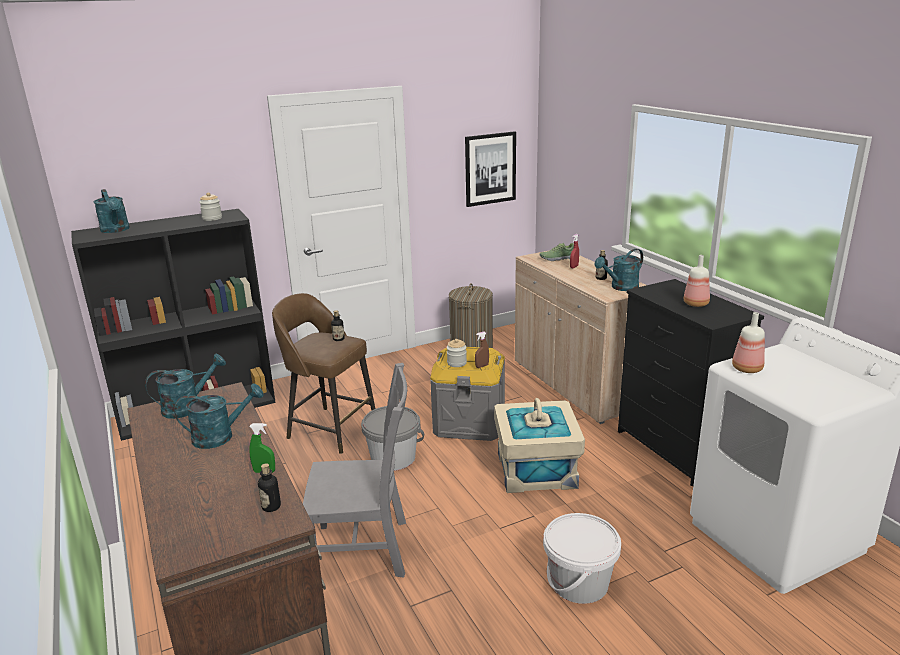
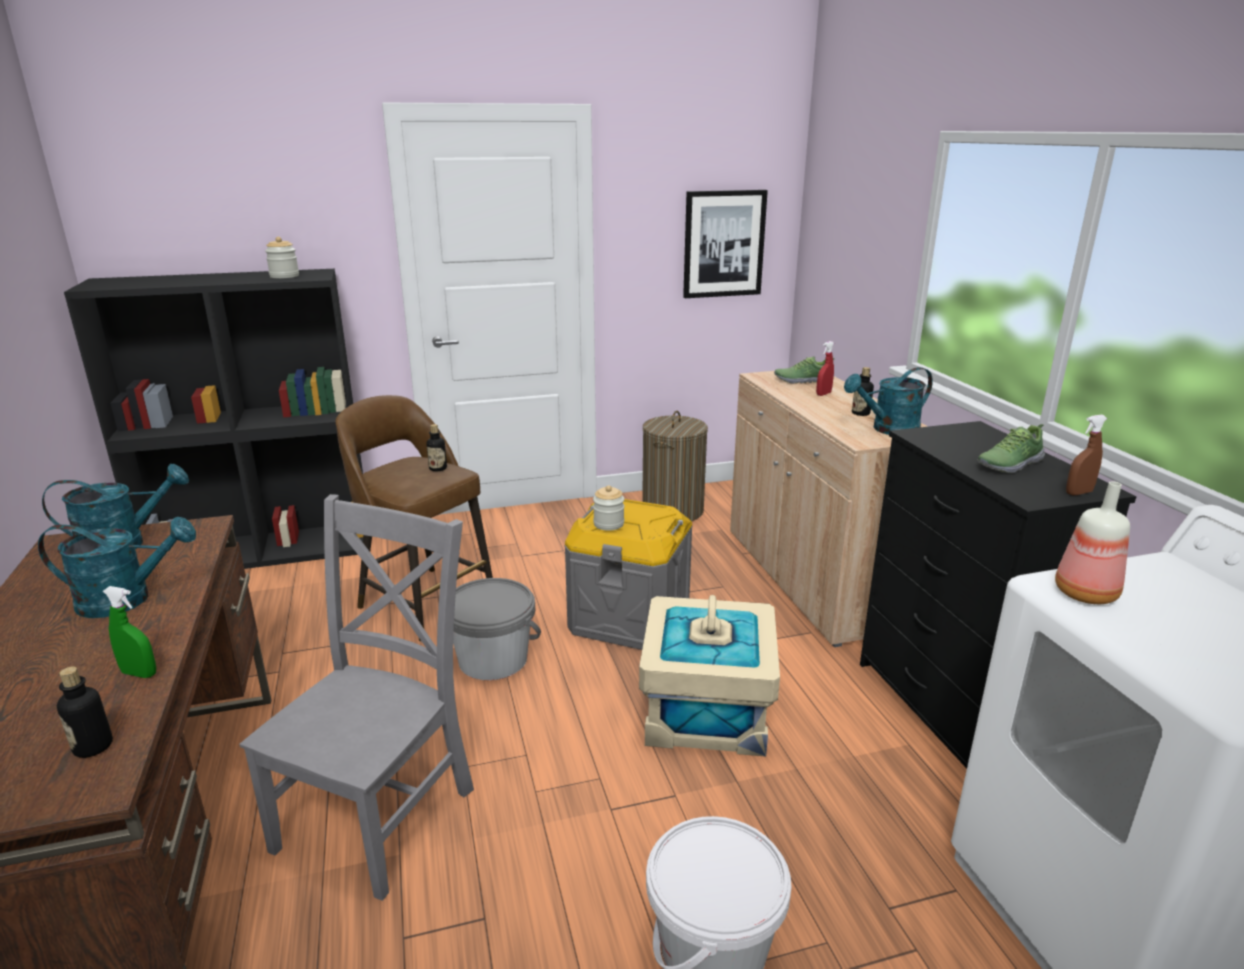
camera: 10 degrees right, 0 degrees up
turquoise watering can [94,189,130,233] -> none
grey chair [303,363,407,578] -> grey chair turned 75 degrees counterclockwise [239,494,474,901]
brown spray bottle [475,331,489,368] -> brown spray bottle moved to [1066,415,1107,495]
bottle [683,255,710,307] -> shoe [978,424,1045,473]

